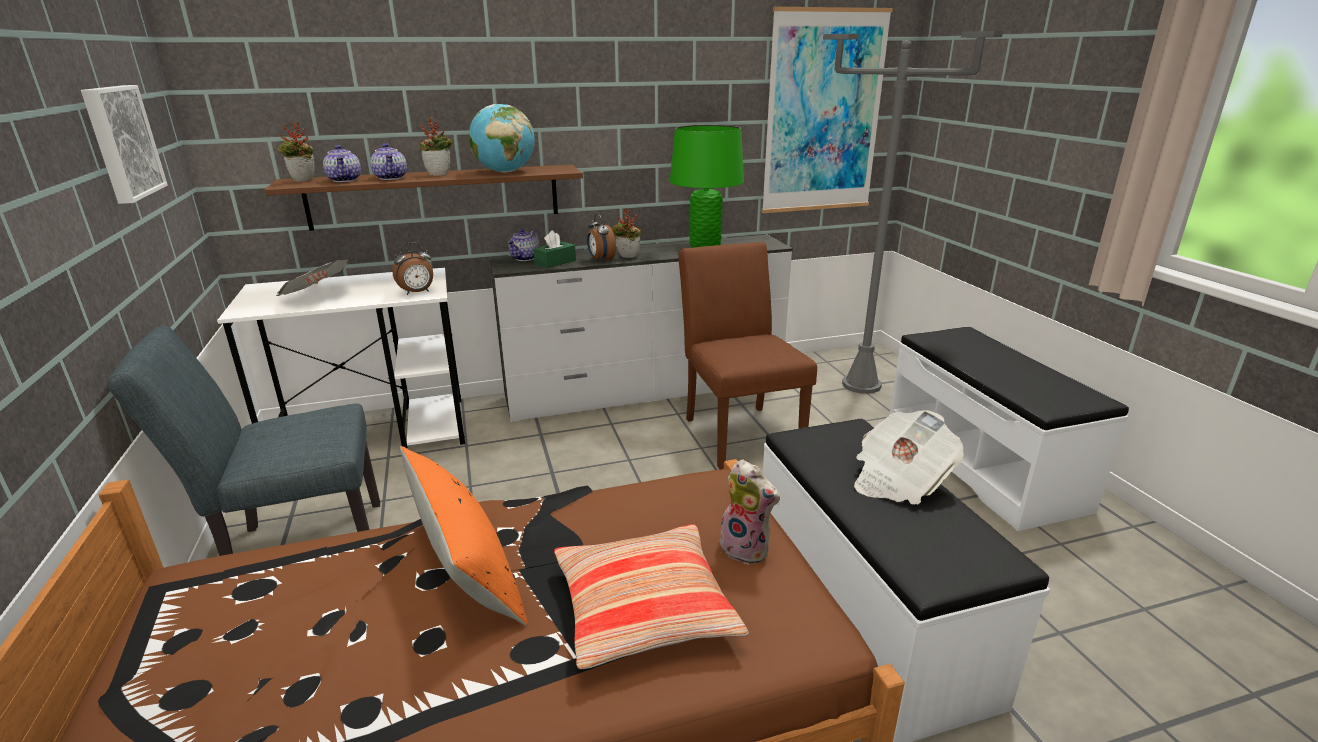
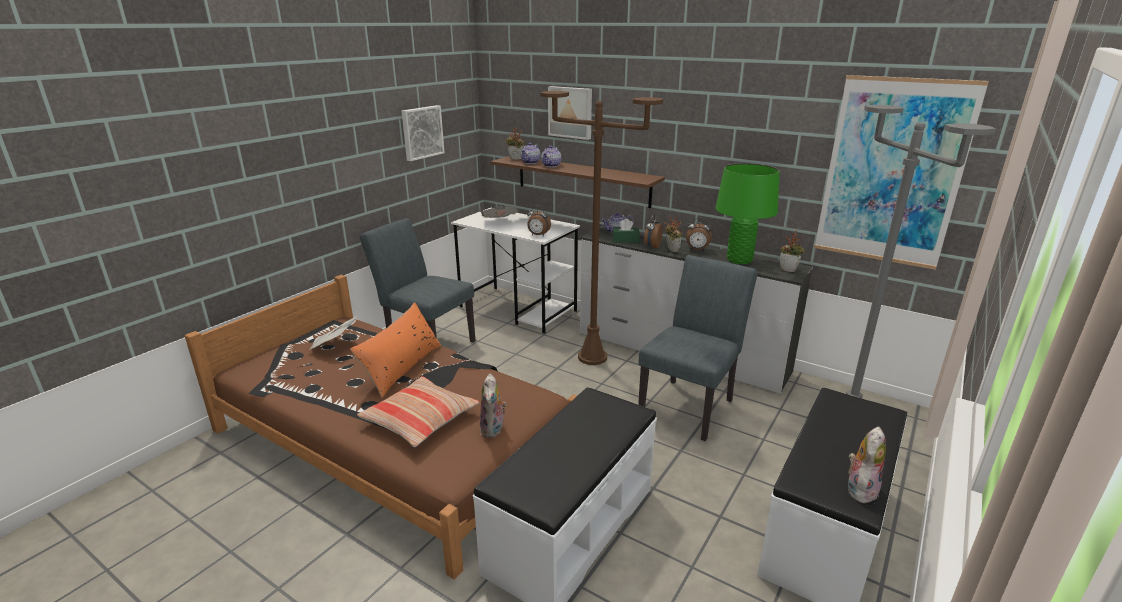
camera: 50 degrees right, 0 degrees up
potted plant [419,117,453,176] -> potted plant moved to [780,230,806,272]
globe [469,104,535,173] -> none
brown chair [679,242,817,470] -> grey chair [638,255,757,441]
newspaper [854,410,964,505] -> newspaper moved to [308,317,357,351]
none -> brown floor lamp [540,91,663,365]
none -> picture [548,86,592,140]
none -> alarm clock [686,217,712,250]
none -> plush toy [848,427,886,503]

